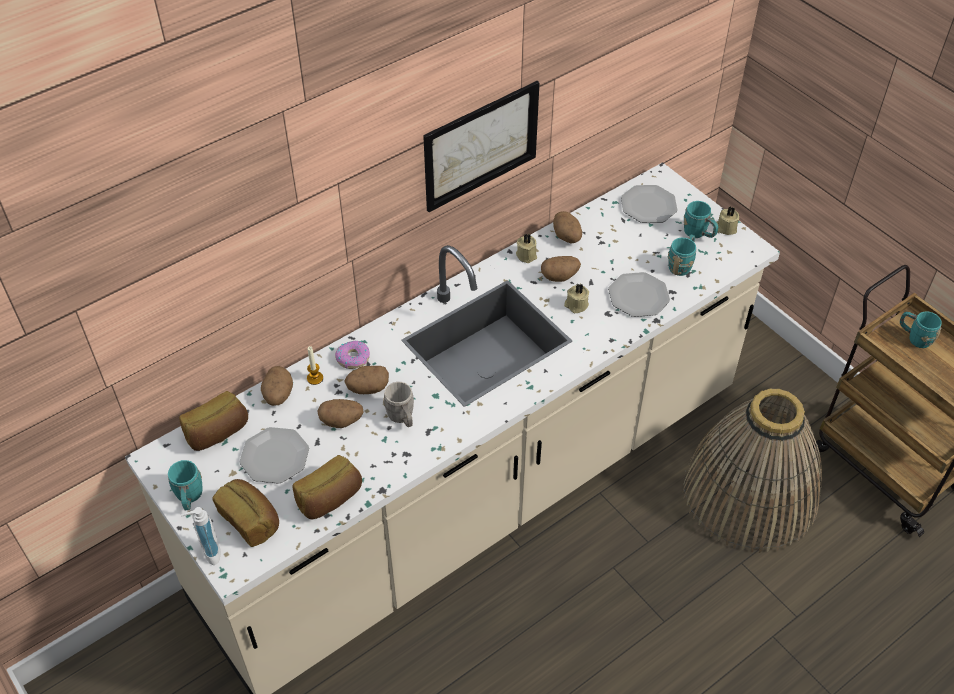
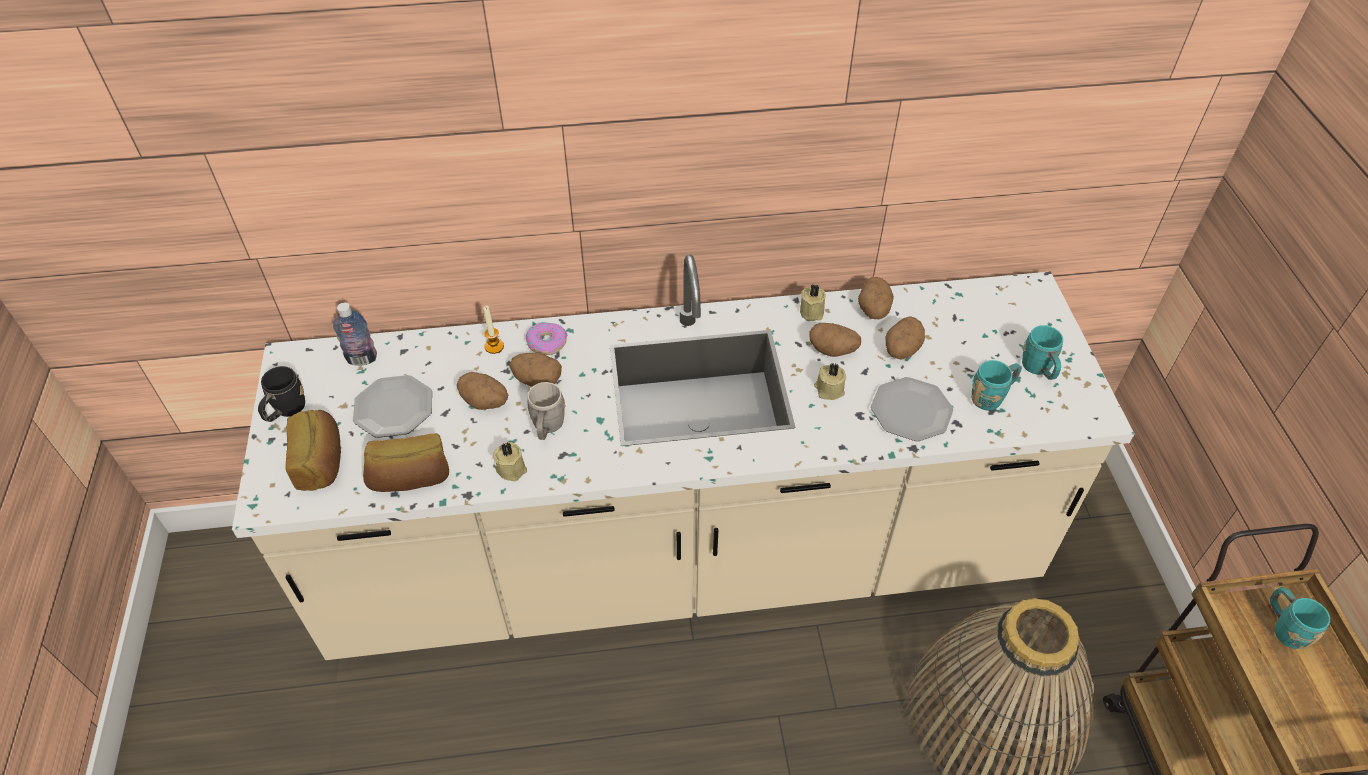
camera: 30 degrees right, 0 degrees up
turquoise mug [168,460,202,510] -> black mug [258,366,305,422]
bread [179,391,248,451] -> bottle [333,303,377,366]
soap dispenser [181,507,221,565] -> none
potato [261,366,293,406] -> potato moved to [886,316,925,359]
picture [423,81,540,212] -> none
plate [621,185,678,223] -> none
beige candle [717,207,739,235] -> beige candle moved to [493,442,527,481]

